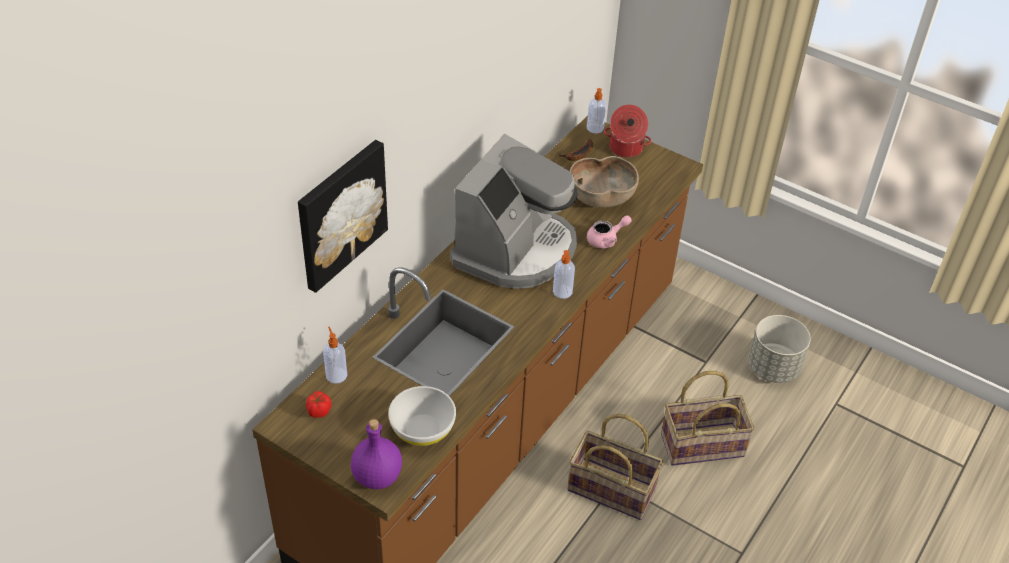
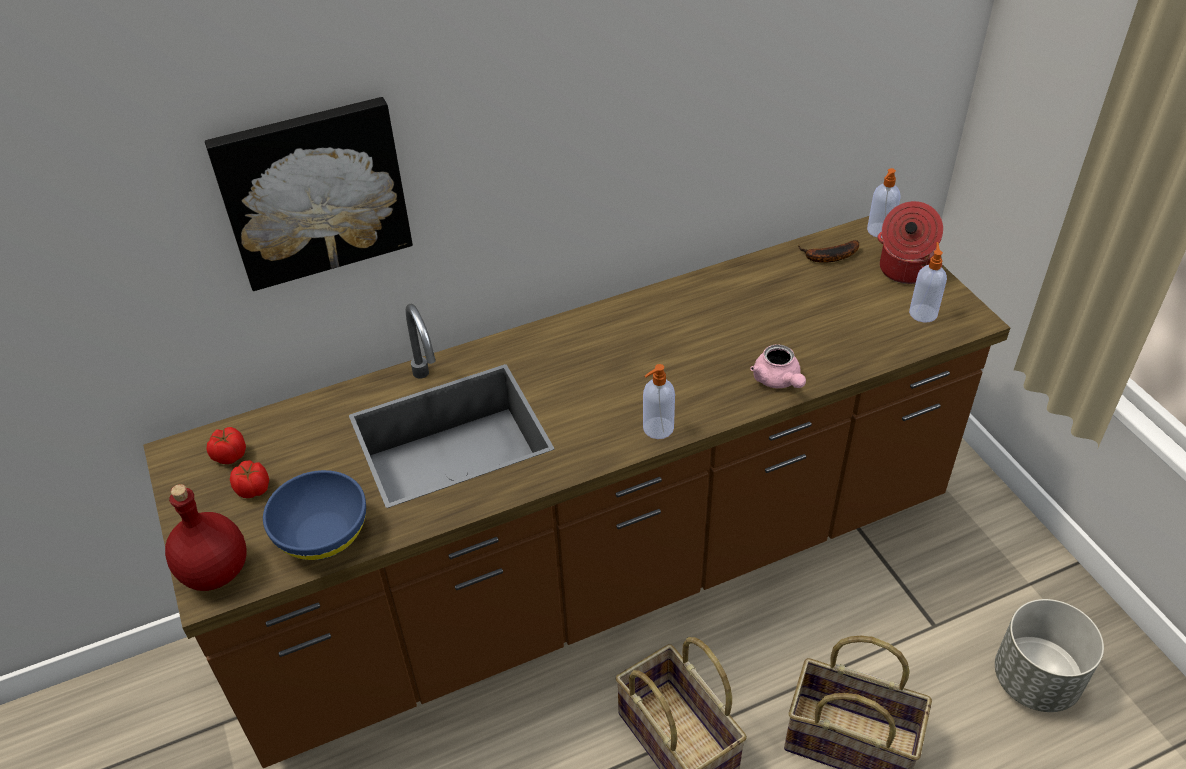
camera: 35 degrees right, 0 degrees up
soap dispenser [323,327,347,384] -> soap dispenser moved to [909,242,947,322]
purple bottle [351,419,402,489] -> red bottle [165,484,247,591]
white bowl [388,386,456,446] -> blue bowl [263,470,366,560]
coffee machine [450,134,578,289] -> none
brown bowl [570,156,639,207] -> none
pink teapot [587,215,631,248] -> pink teapot turned 60 degrees clockwise [750,344,806,388]
none -> tomato [230,460,269,498]

